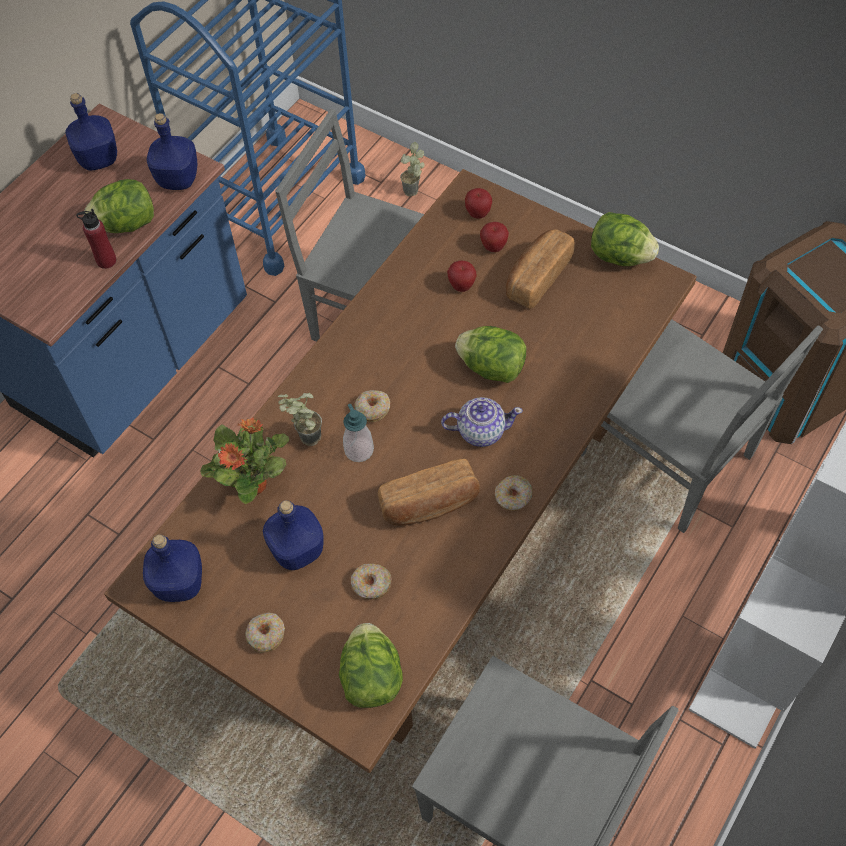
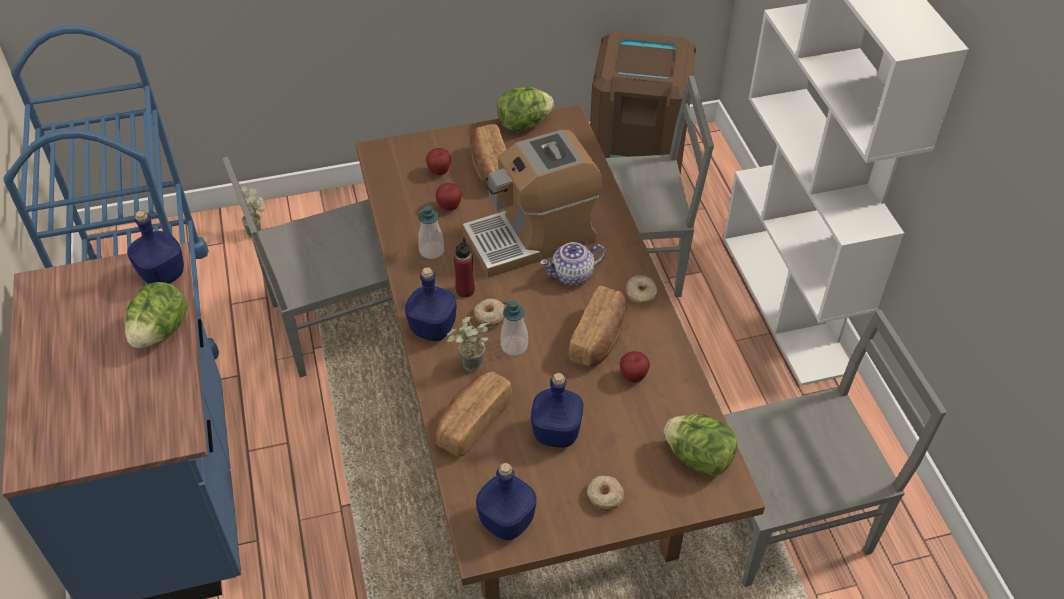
camera: 50 degrees left, 10 degrees down
blue bottle [65,93,117,170] -> blue bottle moved to [405,267,457,341]
red bottle [76,209,116,269] -> red bottle moved to [453,238,475,298]
potted plant [200,417,289,504] -> bread [434,371,512,457]
donut [351,564,392,599] -> none
teapot [441,397,523,447] -> teapot turned 150 degrees counterclockwise [540,242,606,286]
lettuce [455,326,526,383] -> coffee machine [462,130,602,278]
apple [465,188,492,218] -> apple moved to [620,351,650,383]
none -> soap dispenser [418,205,444,259]

